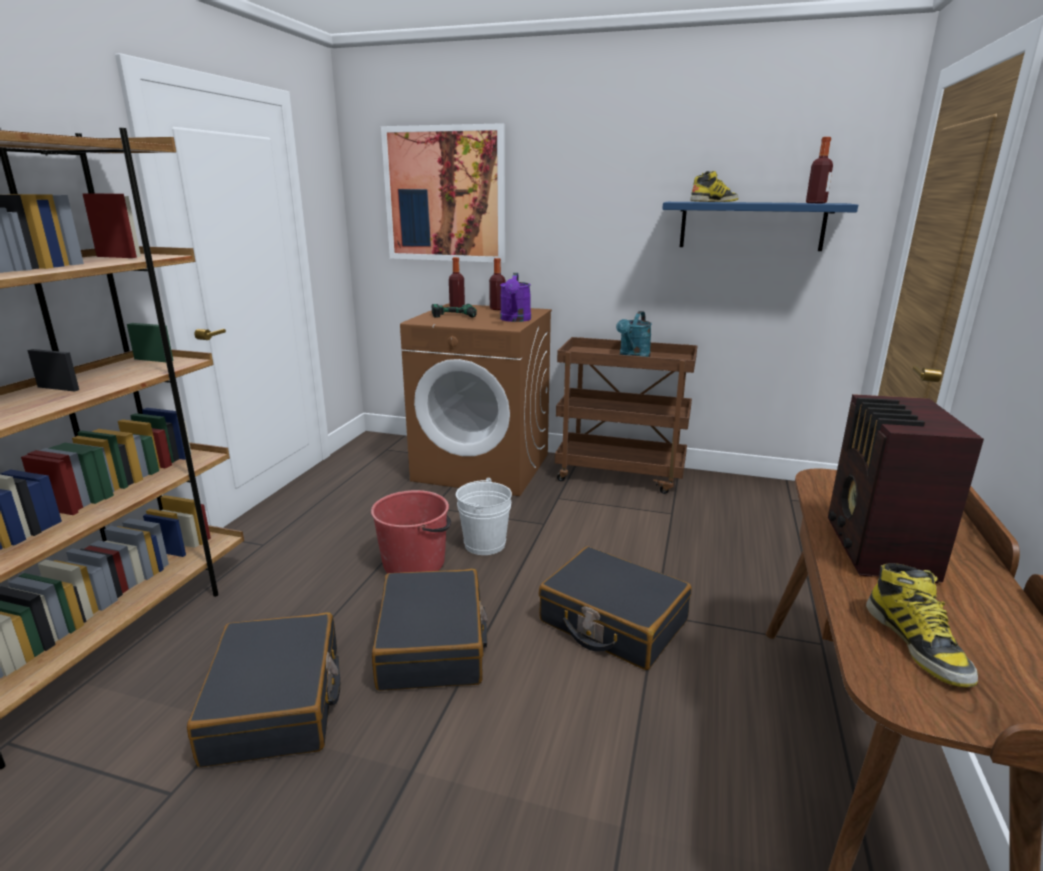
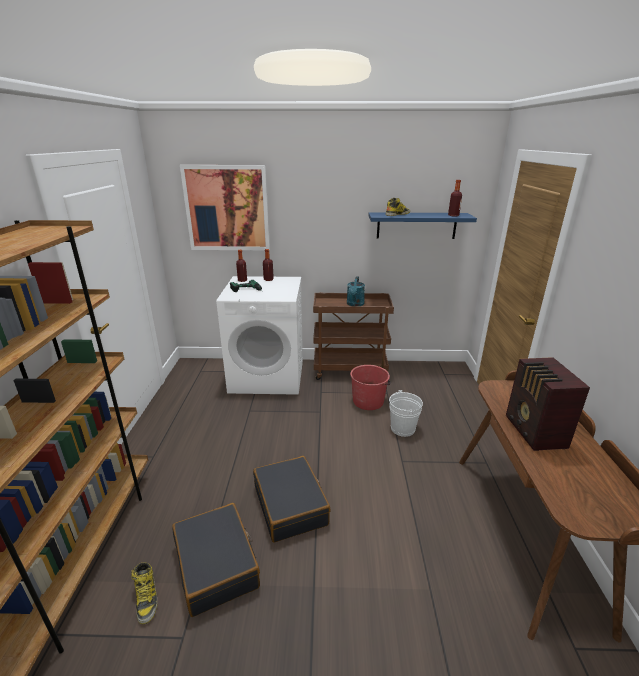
camera: 15 degrees left, 5 degrees up
red bucket [371,490,451,574] -> red bucket moved to [350,365,391,410]
brown washing machine [400,304,552,496] -> white washing machine [216,276,303,395]
white bucket [456,478,512,555] -> white bucket moved to [389,390,423,437]
purple watering can [500,273,531,322] -> none
black suitcase [539,546,692,670] -> none
boot [866,563,978,687] -> boot moved to [131,562,158,624]

